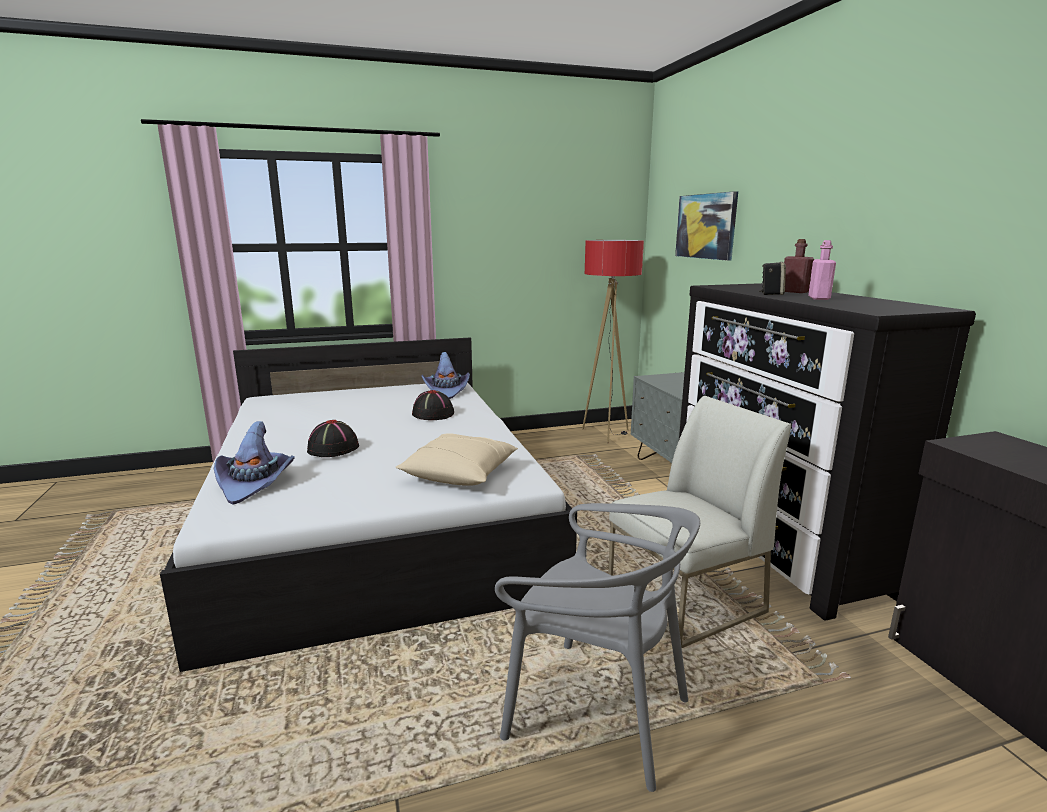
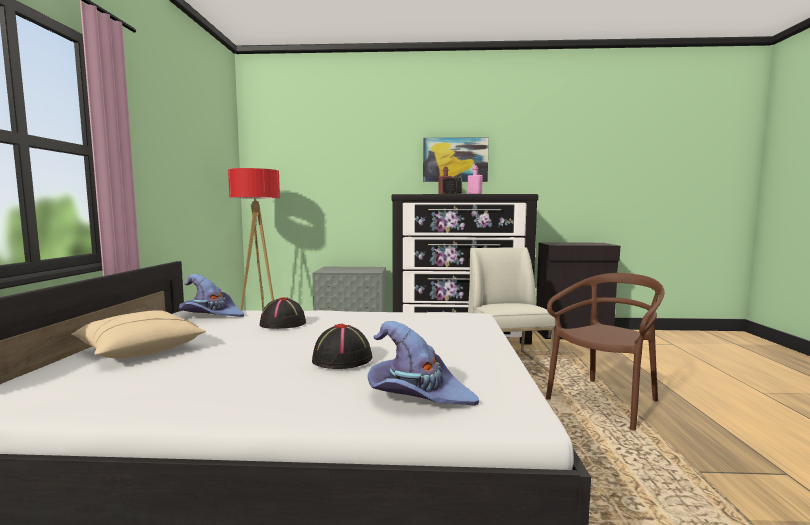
camera: 70 degrees left, 10 degrees down
beige pillow [396,433,518,486] -> beige pillow moved to [71,310,206,359]
grey chair [495,503,700,792] -> brown chair [546,273,665,430]
picture [675,191,738,261] -> picture moved to [423,137,489,182]

